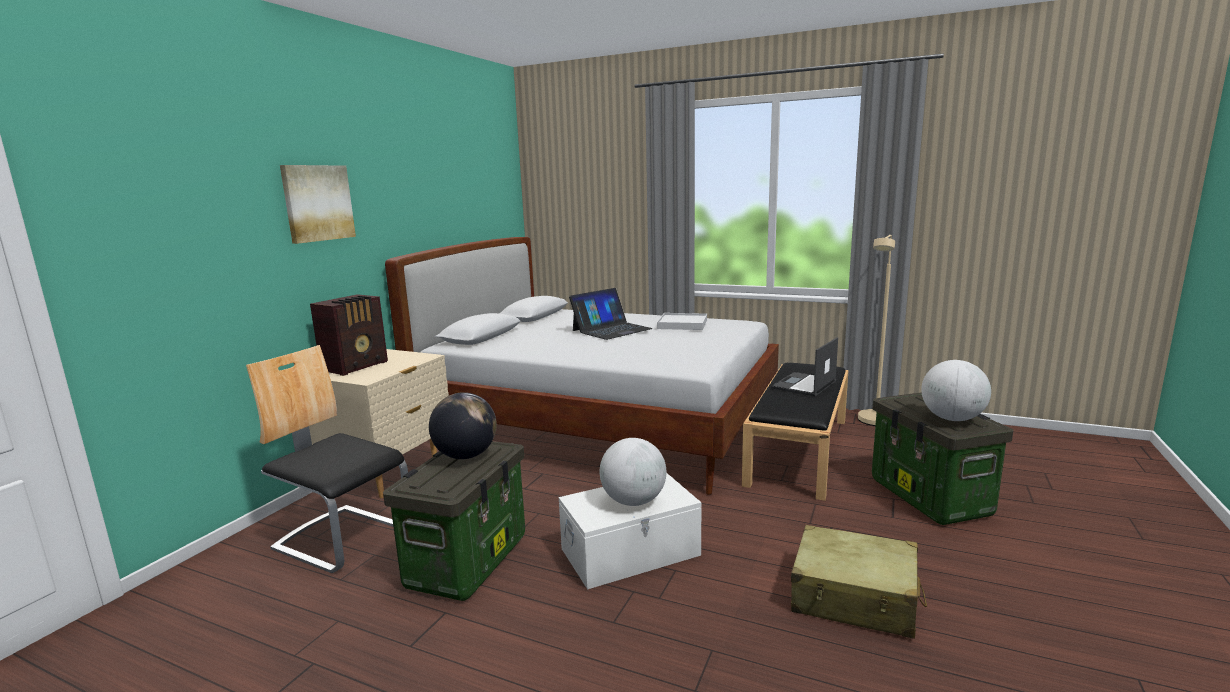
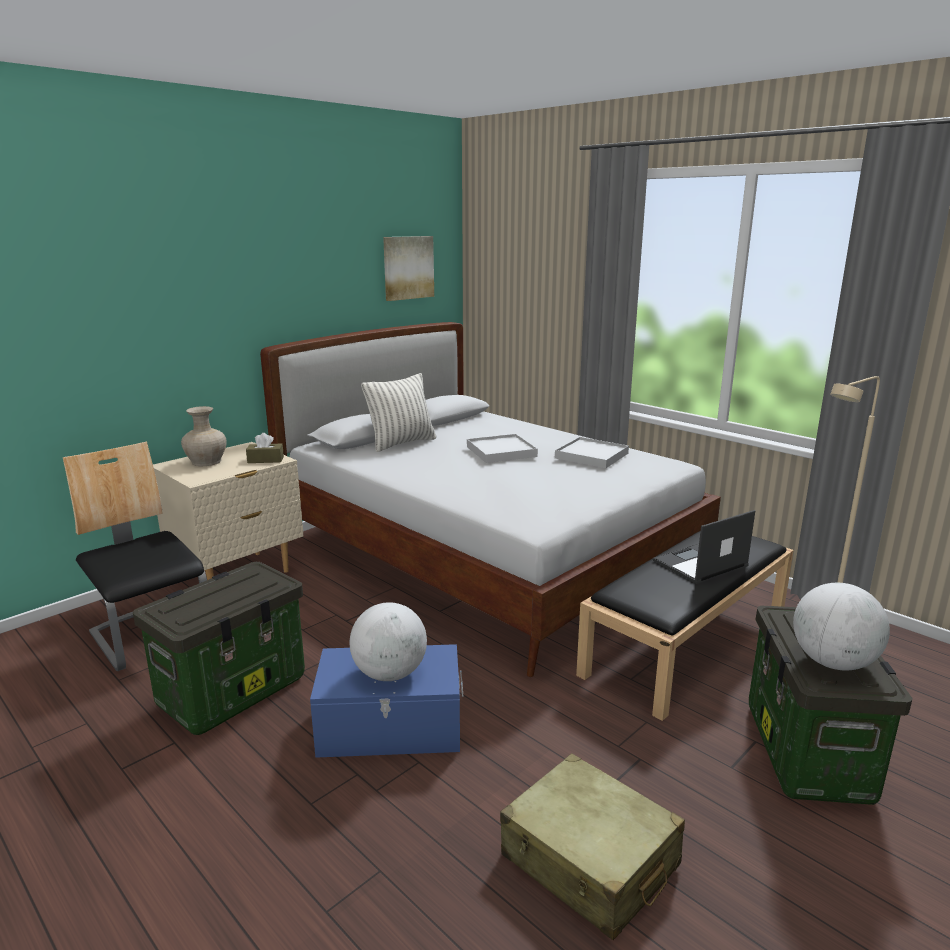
camera: 20 degrees right, 5 degrees up
picture [280,165,356,244] -> picture moved to [383,236,434,301]
radio [310,294,388,376] -> beige vase [181,406,227,466]
globe [429,392,497,459] -> none
white storage box [559,473,701,589] -> blue storage box [310,644,463,758]
laptop [569,288,653,340] -> white tray [467,434,538,463]
none -> brown tissue box [246,433,284,463]
none -> pillow [361,373,436,452]

